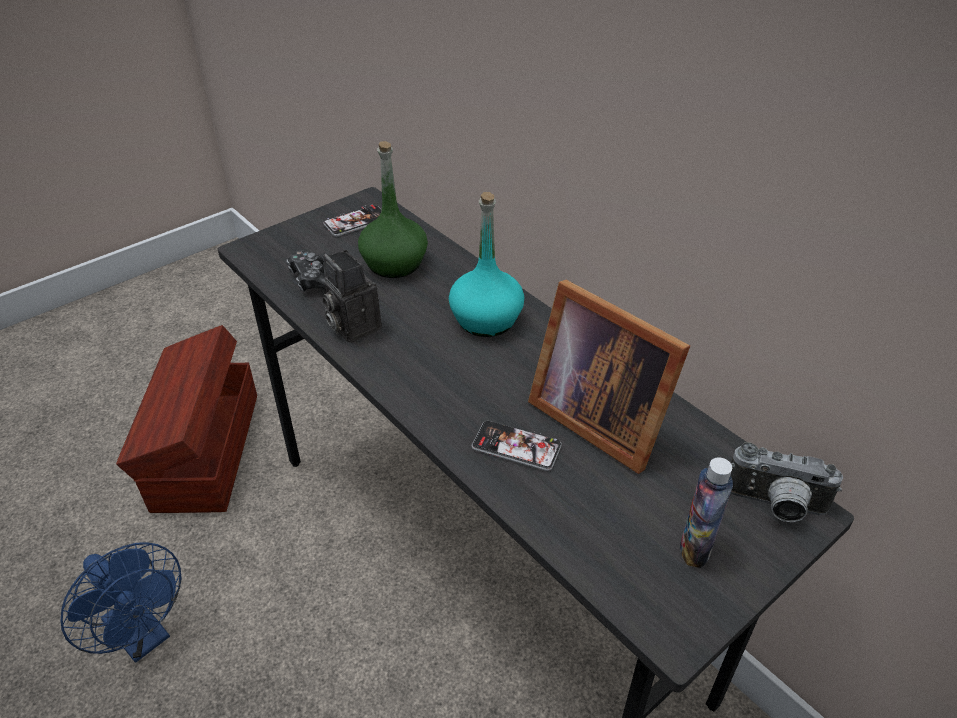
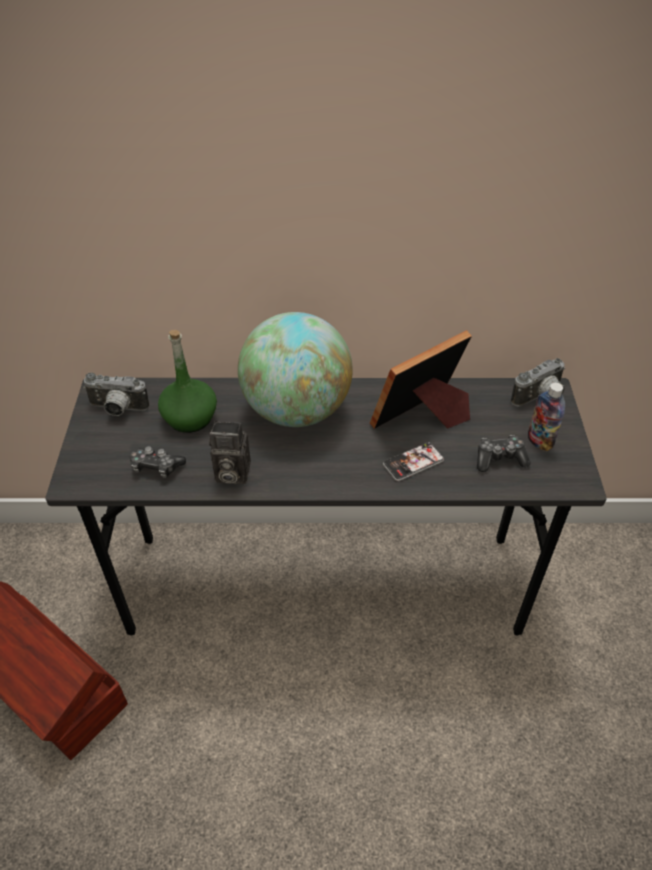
camera: 50 degrees left, 5 degrees up
blue fan [61,542,182,663] -> none
phone [324,205,381,237] -> camera [83,372,149,416]
turquoise bottle [449,192,524,337] -> globe [238,312,353,427]
picture frame [528,280,690,474] -> picture frame turned 150 degrees clockwise [370,330,472,429]
none -> game controller [477,435,530,472]

